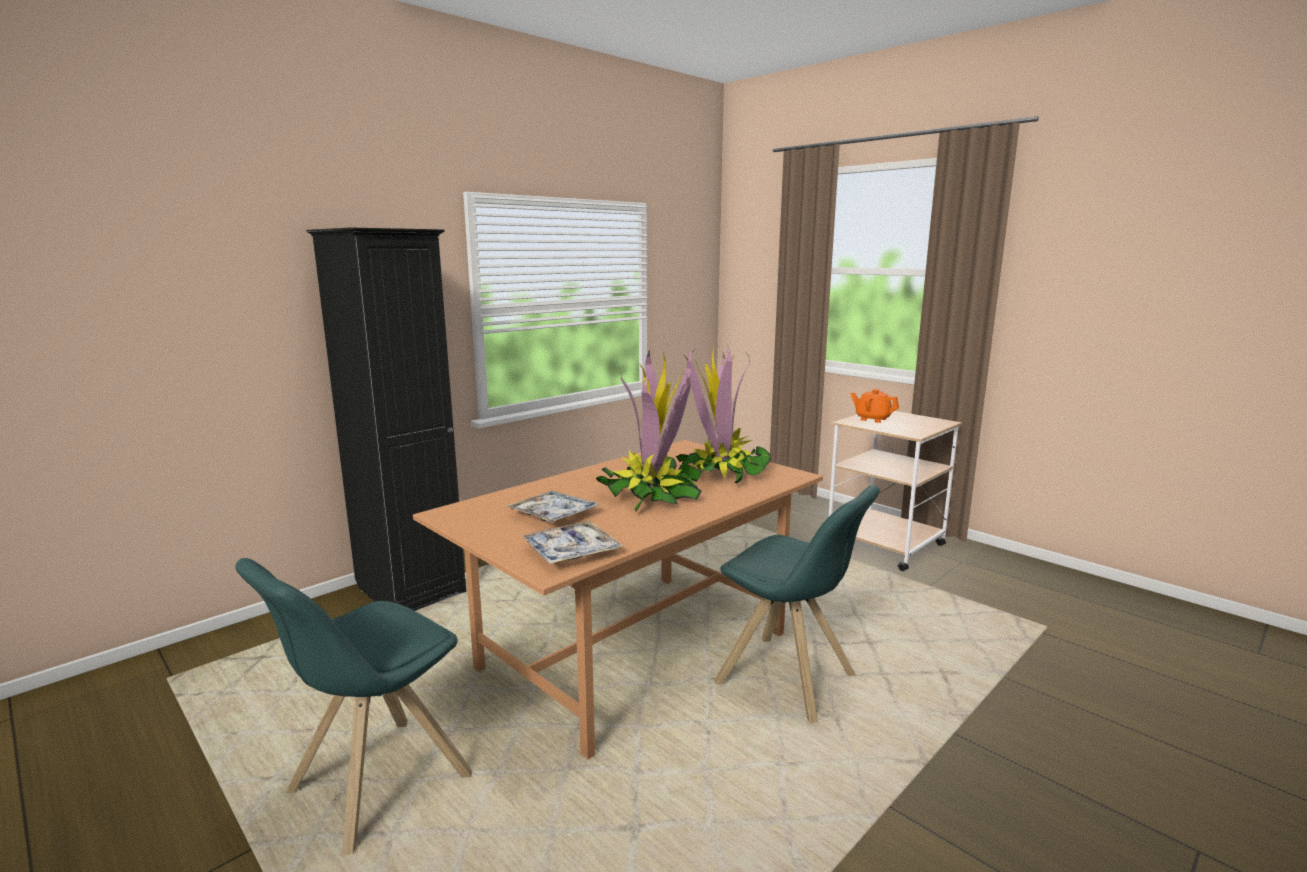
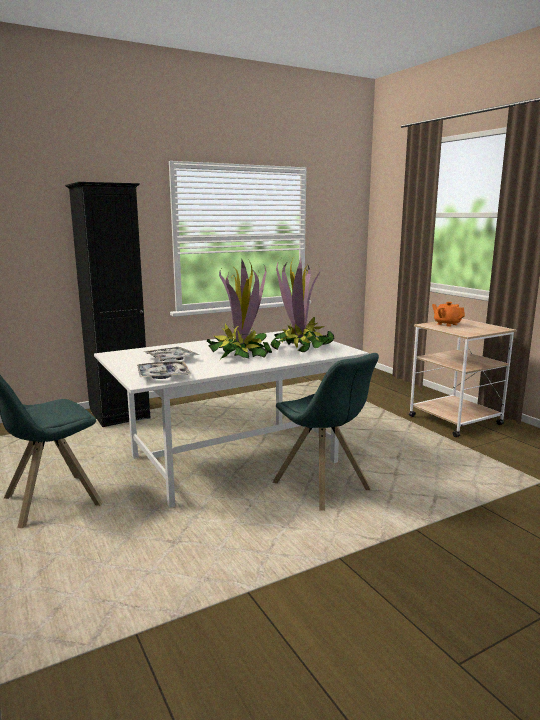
camera: 15 degrees right, 0 degrees up
brown dining table [413,440,823,759] -> white dining table [94,331,369,508]

